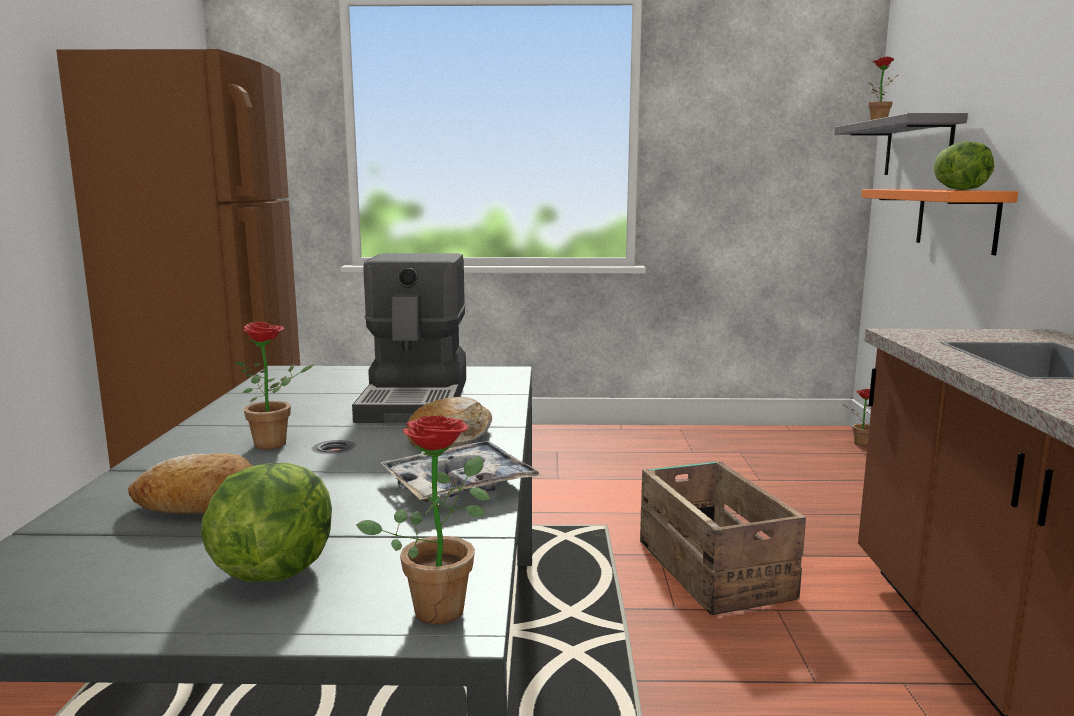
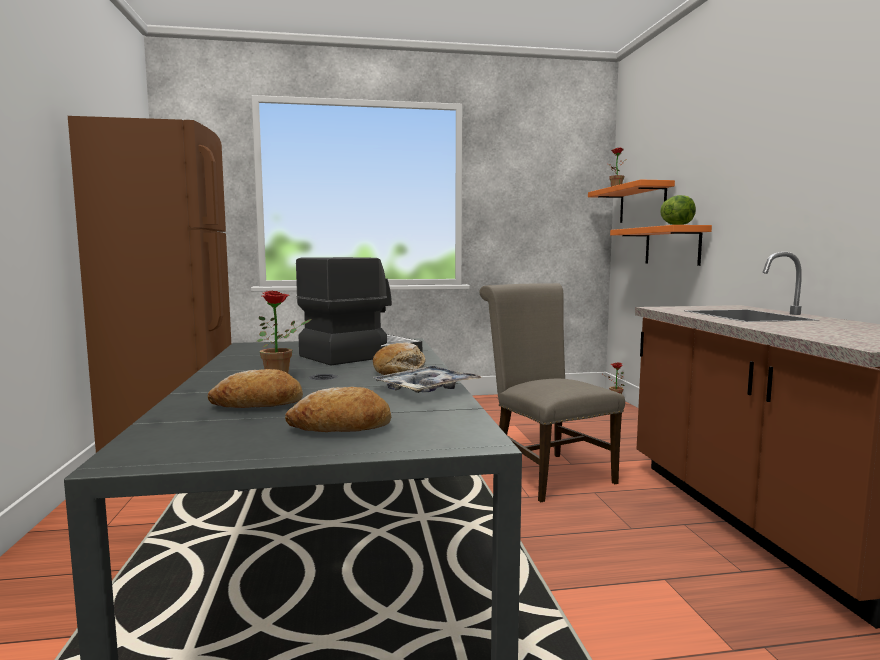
camera: 10 degrees left, 5 degrees down
lettuce [201,463,332,582] -> bread [285,387,391,432]
coffee machine [352,253,466,423] -> coffee machine turned 120 degrees counterclockwise [296,257,422,365]
potted plant [356,416,490,624] -> none
crate [640,461,806,615] -> beige chair [479,283,625,502]
grey shelf [835,113,968,175] -> orange shelf [588,180,675,223]

